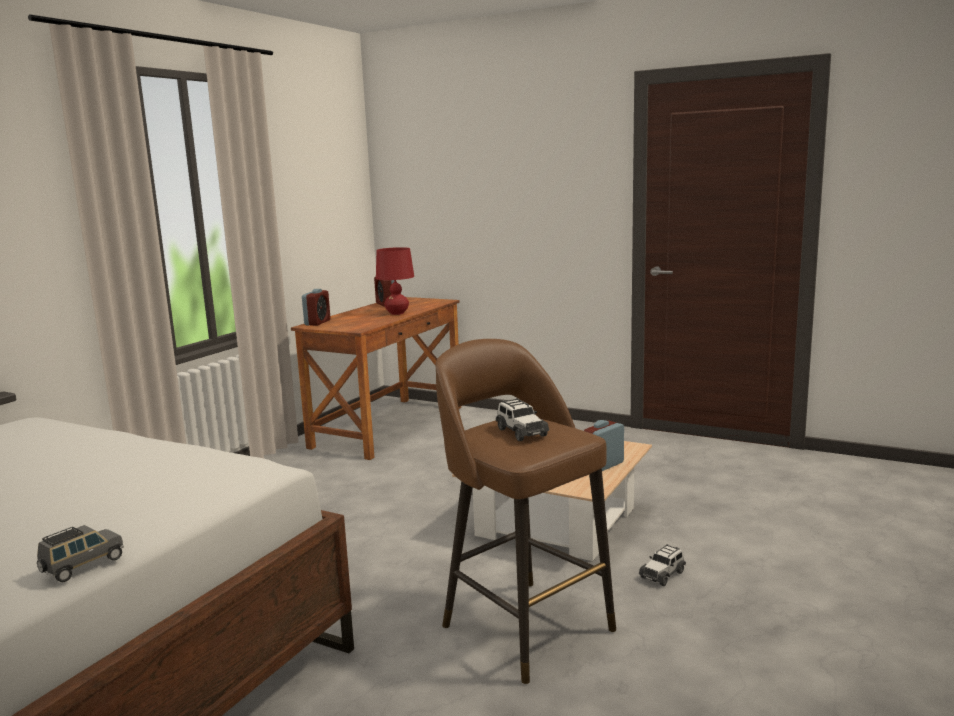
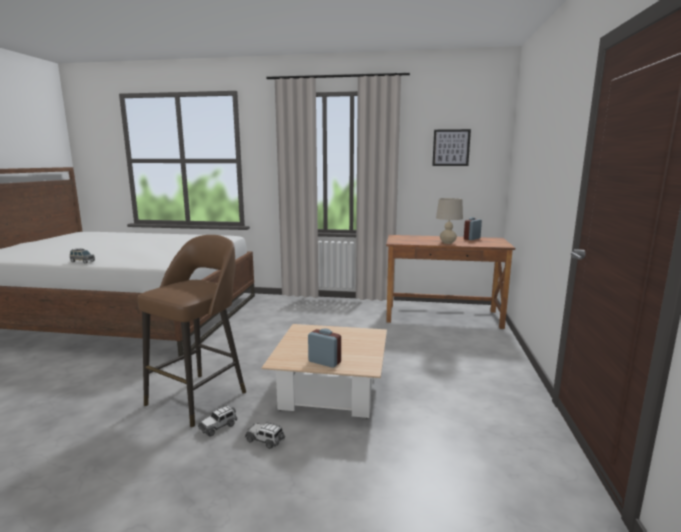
camera: 70 degrees right, 0 degrees up
alarm clock [302,289,331,326] -> none
red table lamp [376,247,414,315] -> beige table lamp [436,198,463,244]
toy car [496,398,549,441] -> toy car moved to [198,405,238,437]
none -> picture [432,129,471,166]

